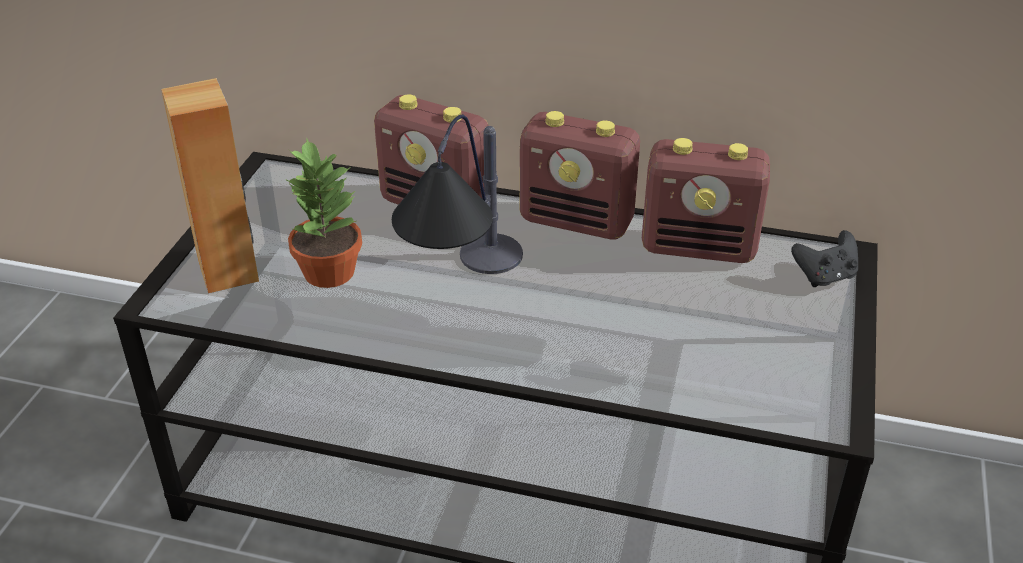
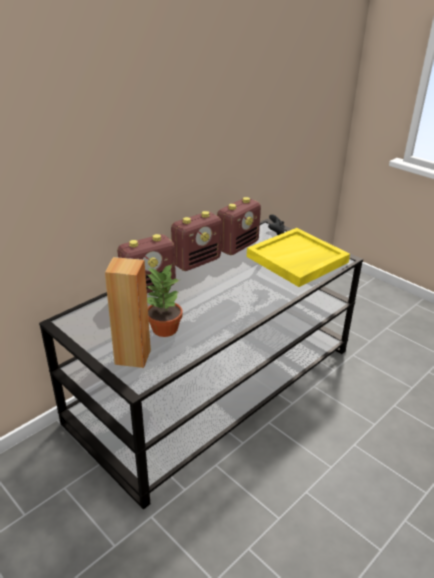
camera: 60 degrees left, 5 degrees down
table lamp [392,115,523,274] -> none
none -> yellow tray [247,228,350,287]

